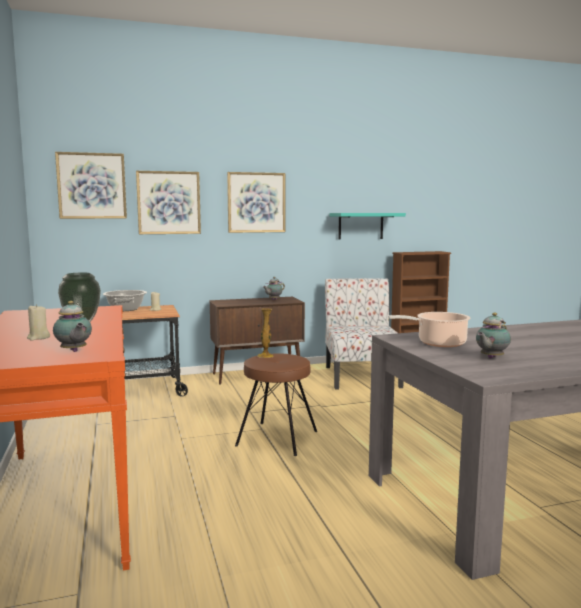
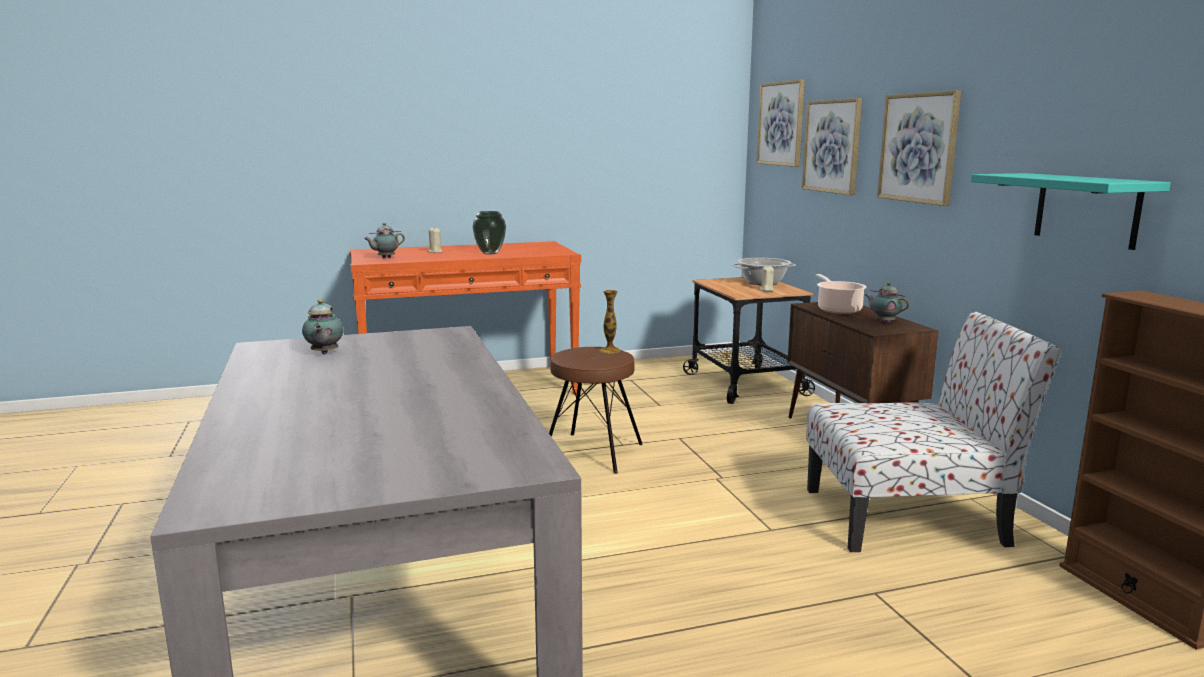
camera: 90 degrees right, 5 degrees up
cooking pot [388,312,471,347] -> cooking pot moved to [816,274,867,314]
teapot [476,312,511,359] -> teapot turned 150 degrees counterclockwise [302,299,344,355]

